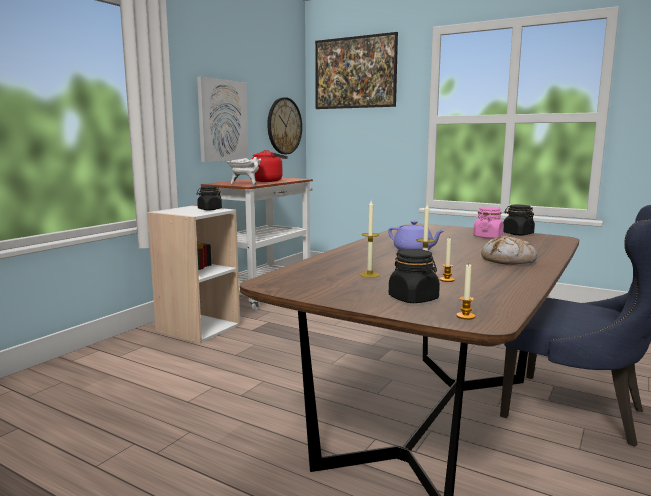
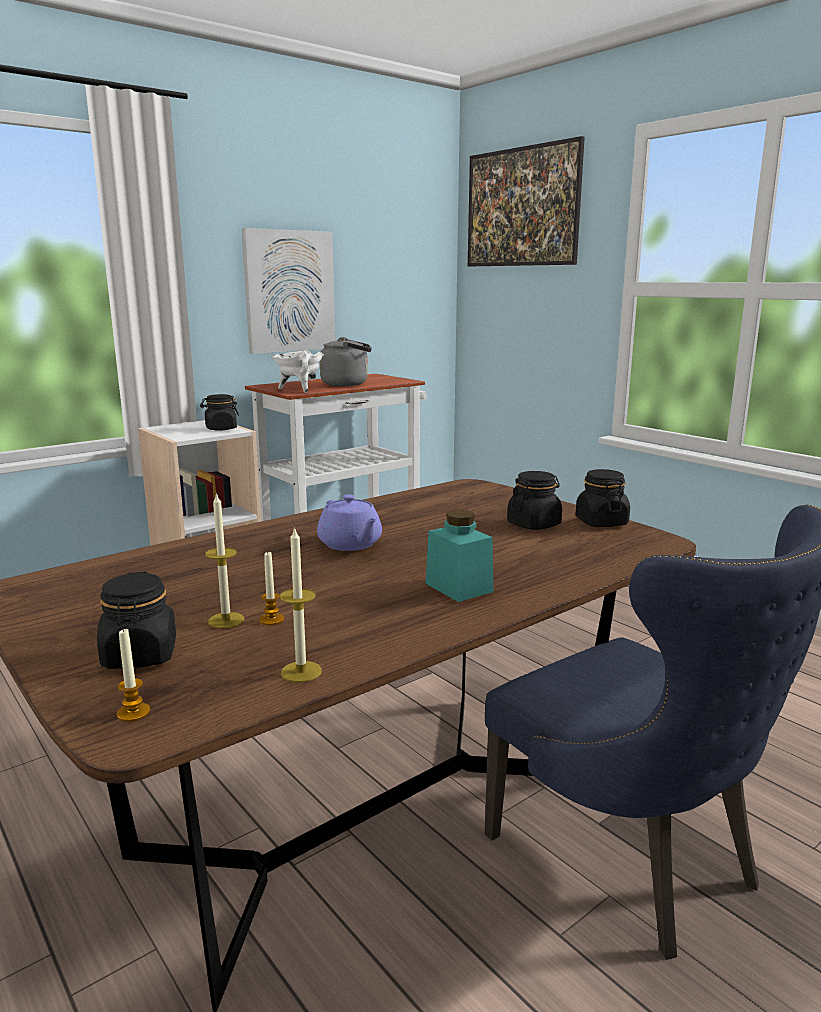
camera: 20 degrees right, 5 degrees up
red kettle [252,150,288,182] -> grey kettle [320,337,372,386]
wall clock [267,97,302,154] -> none
candle [360,201,380,278] -> candle moved to [280,526,322,682]
pink jar [473,207,504,239] -> black jar [507,471,562,530]
bread [481,236,537,265] -> turquoise jar [425,510,493,602]

